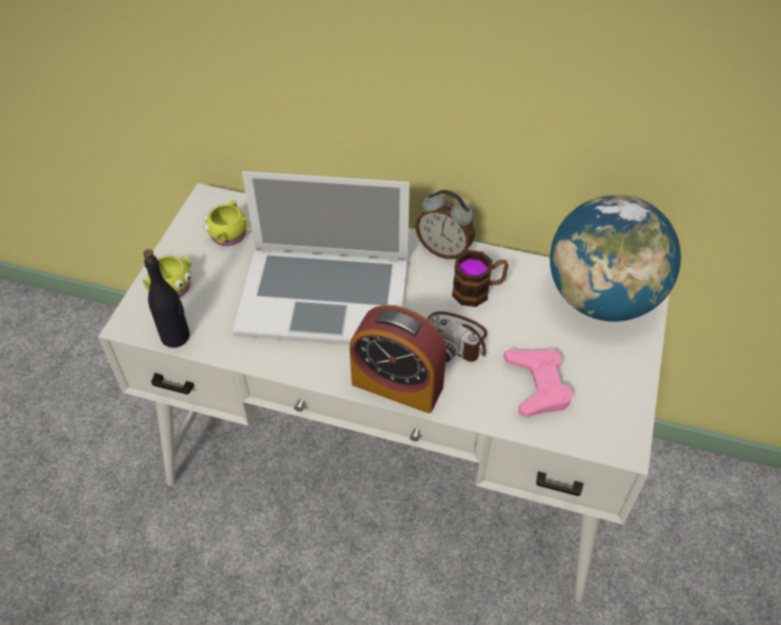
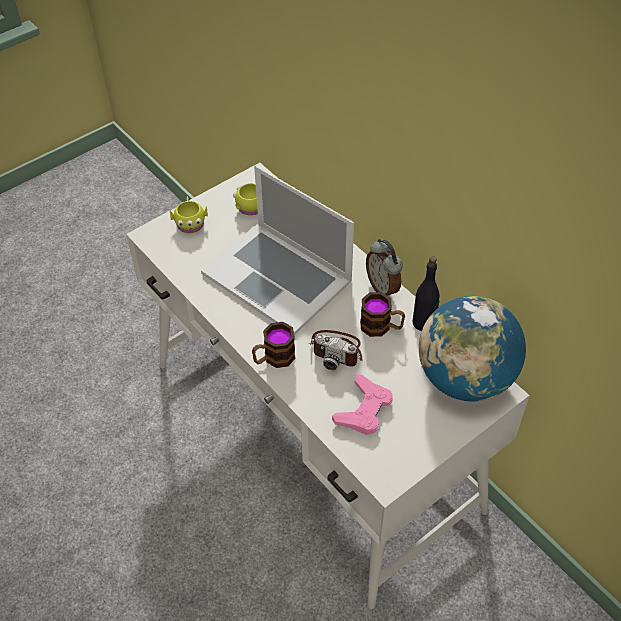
camera: 35 degrees right, 0 degrees up
black bottle [143,249,190,348] -> black bottle moved to [412,256,440,331]
alarm clock [350,305,446,413] -> mug [252,322,295,368]
camera [427,312,487,363] -> camera turned 45 degrees counterclockwise [309,330,363,370]

